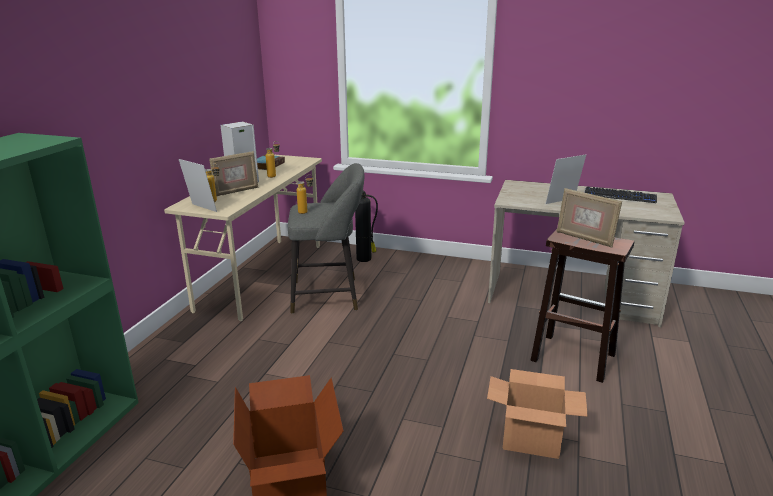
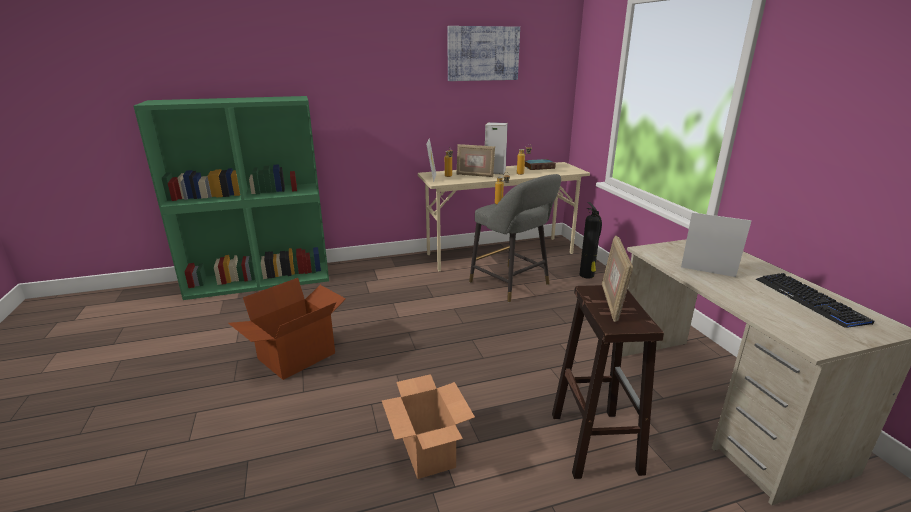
camera: 55 degrees right, 0 degrees up
none -> picture [447,26,520,81]

